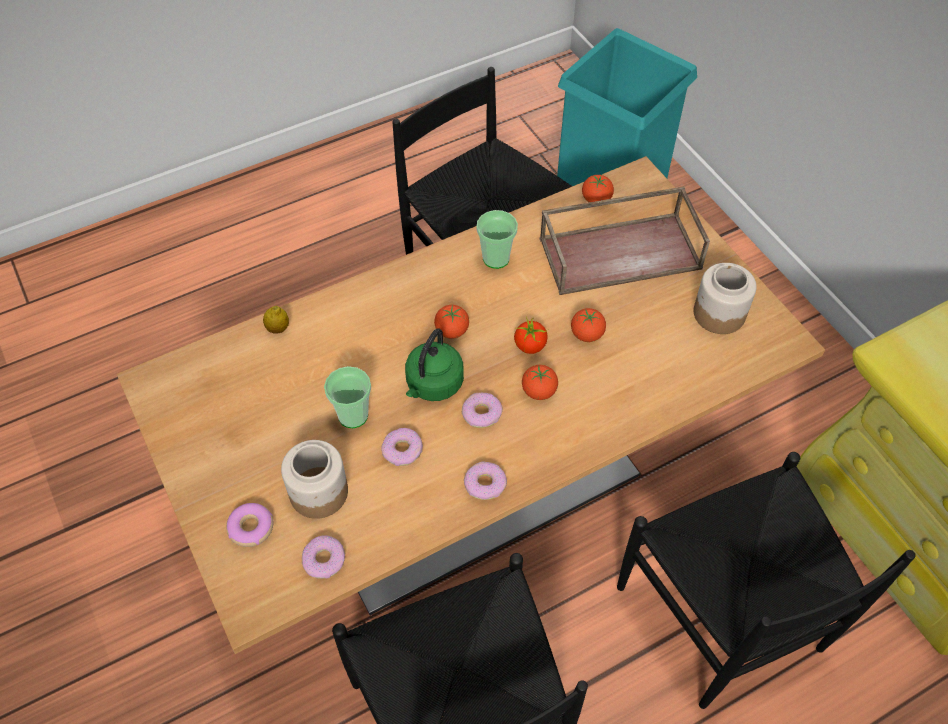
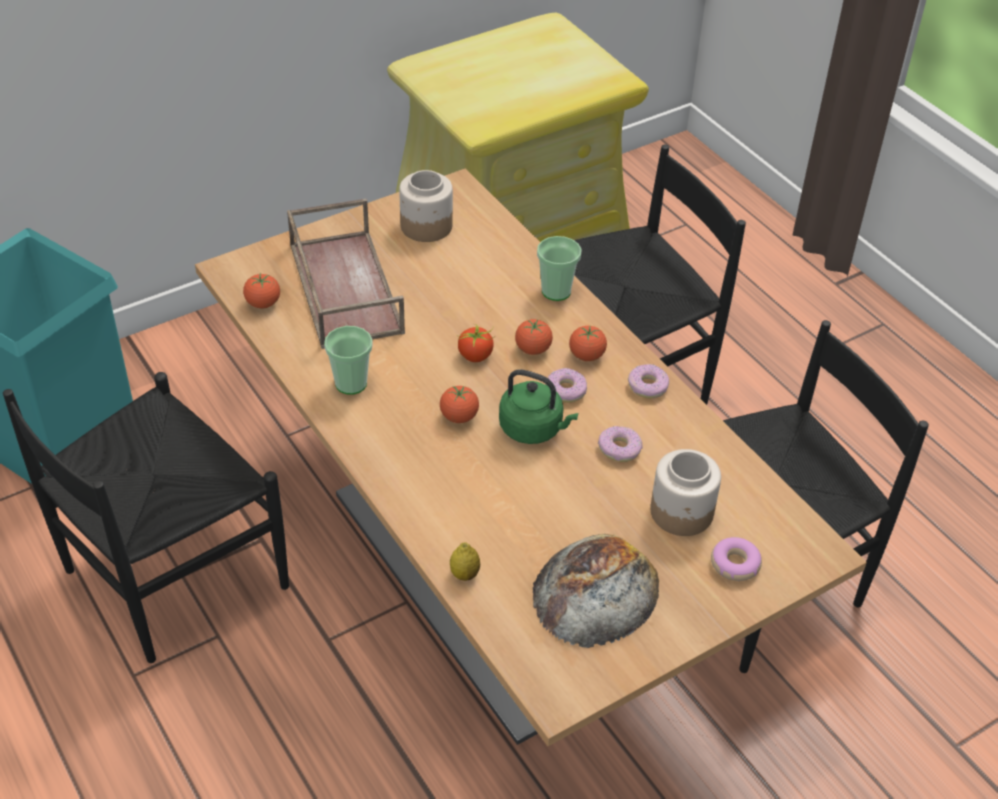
camera: 95 degrees left, 10 degrees down
donut [302,535,345,579] -> none
cup [324,366,371,428] -> cup moved to [537,236,582,301]
tomato [571,308,606,342] -> tomato moved to [569,326,607,361]
none -> bread [533,534,659,648]

